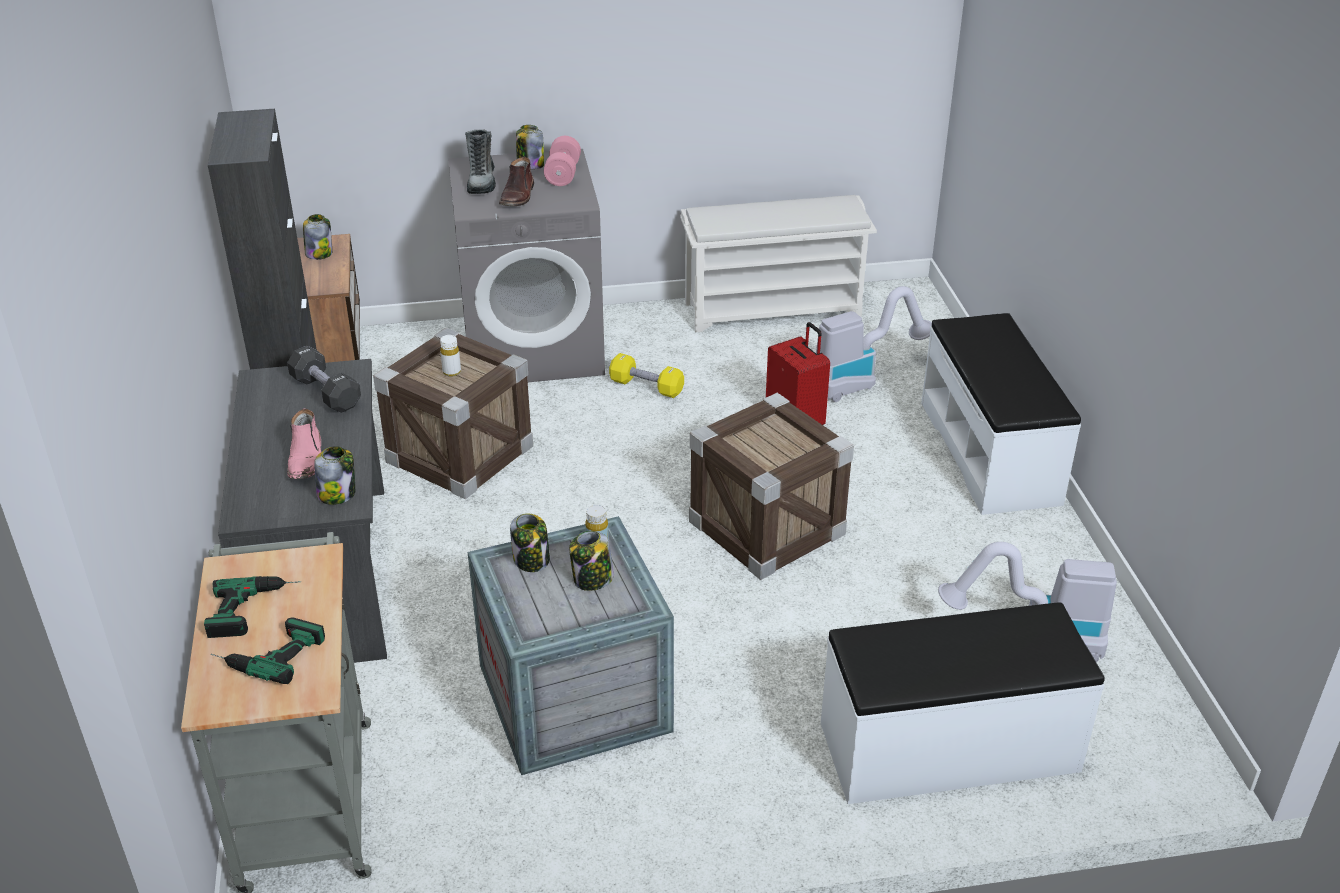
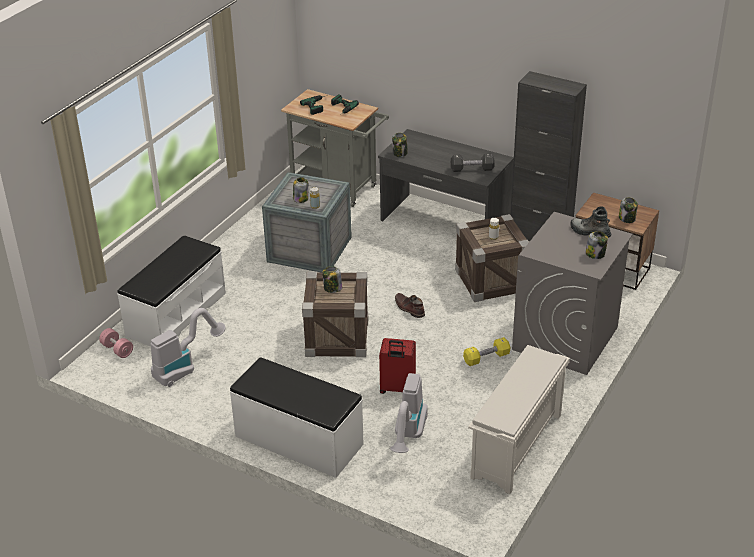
camera: 130 degrees right, 0 degrees up
pink boot [287,409,321,479] -> none
brown boot [499,157,534,206] -> brown boot moved to [395,293,425,318]
jar [510,513,550,572] -> jar moved to [322,266,342,293]
pink dumbbell [544,136,581,186] -> pink dumbbell moved to [99,328,133,358]

